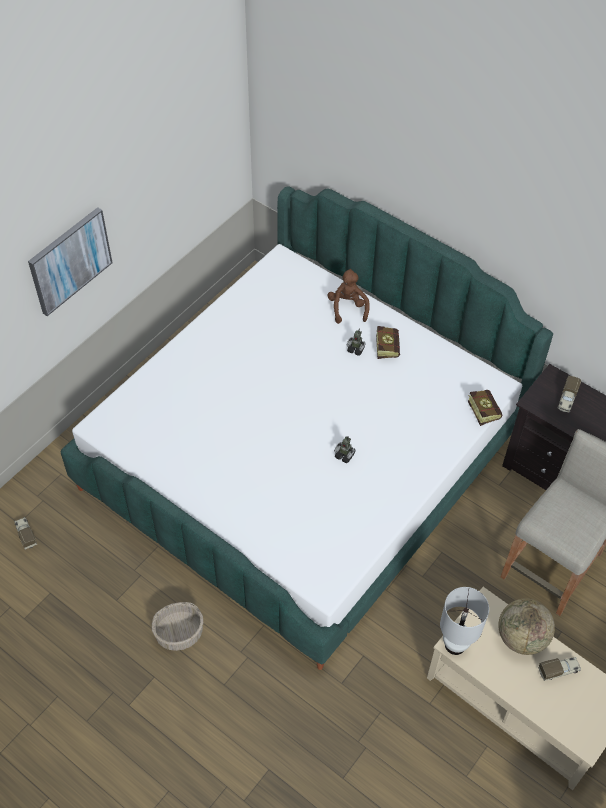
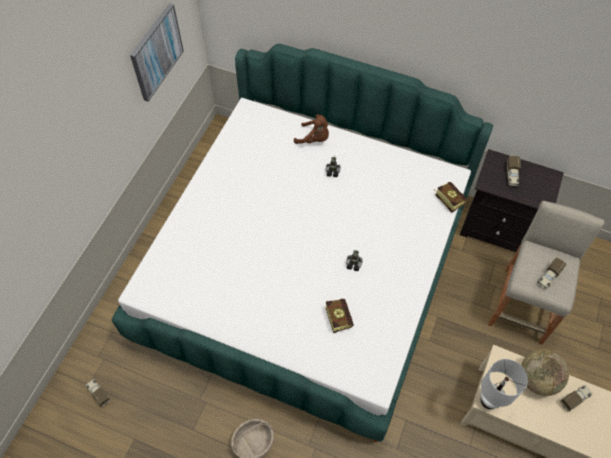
camera: 15 degrees left, 5 degrees up
picture [28,207,113,316] -> picture moved to [130,3,184,102]
brown plush toy [328,269,370,324] -> brown plush toy turned 135 degrees clockwise [294,114,329,144]
book [376,326,400,359] -> book moved to [325,299,354,333]
none -> toy truck [537,257,567,289]

